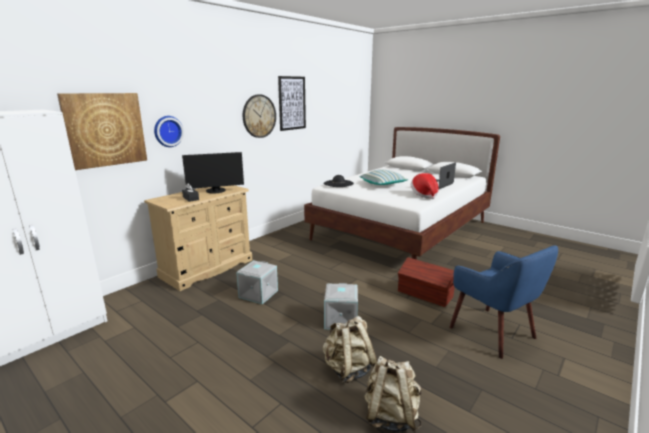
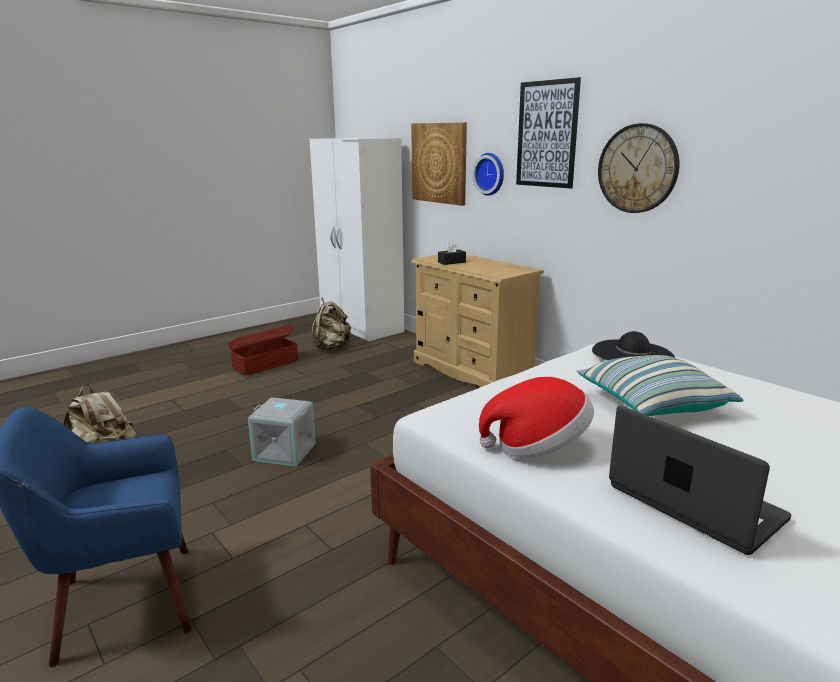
camera: 100 degrees right, 0 degrees up
monitor [182,152,244,194] -> none
grey storage box [236,260,278,304] -> none
picture [278,76,306,131] -> picture moved to [516,77,581,188]
beige backpack [322,316,377,383] -> beige backpack moved to [312,297,351,350]
brown storage box [398,257,455,307] -> brown storage box moved to [228,324,298,376]

